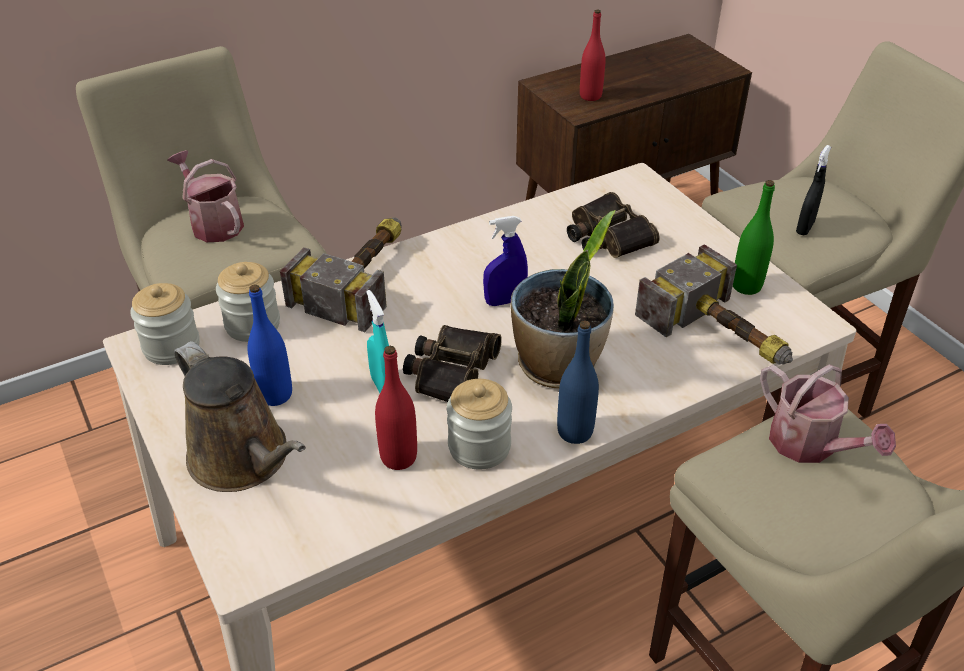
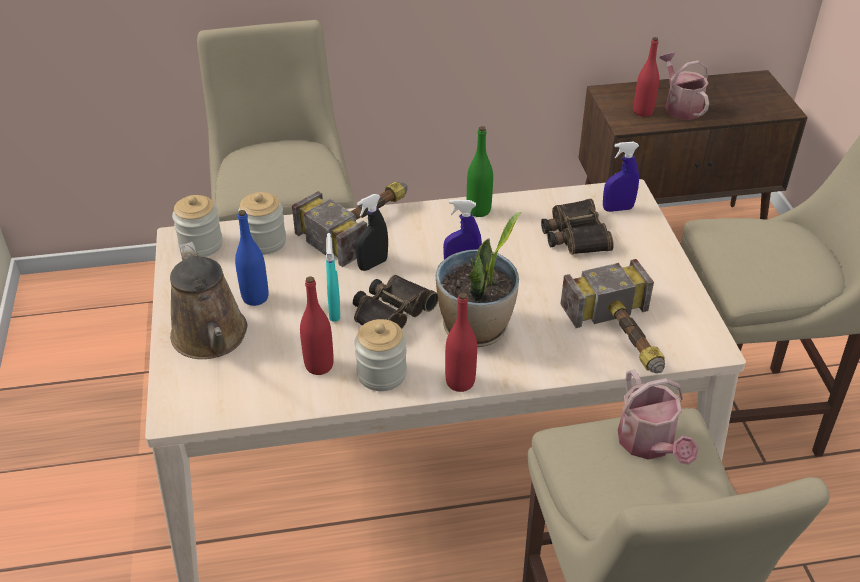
camera: 20 degrees right, 0 degrees up
watering can [167,150,244,242] -> watering can moved to [660,52,709,120]
blue bottle [557,320,599,444] -> red bottle [445,293,477,392]
green bottle [733,180,775,295] -> green bottle moved to [467,126,493,217]
black spray bottle [796,145,831,235] -> black spray bottle moved to [356,194,388,271]
none -> blue spray bottle [603,141,639,212]

